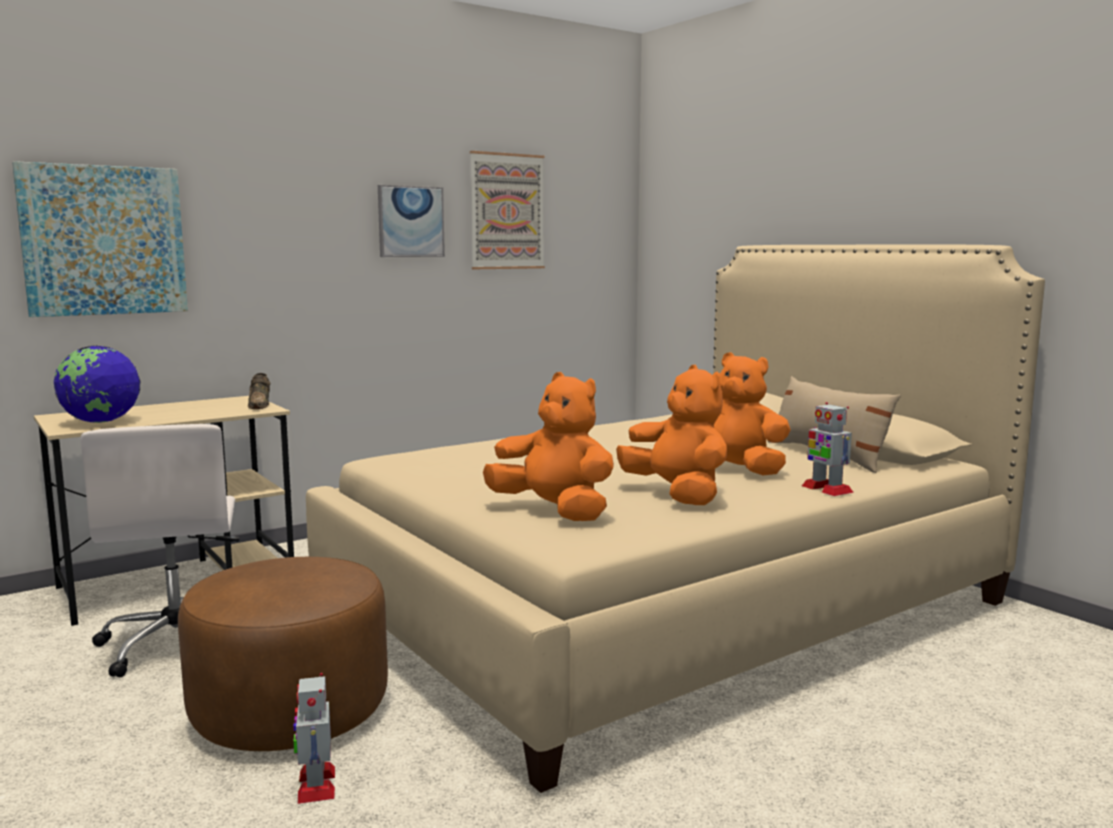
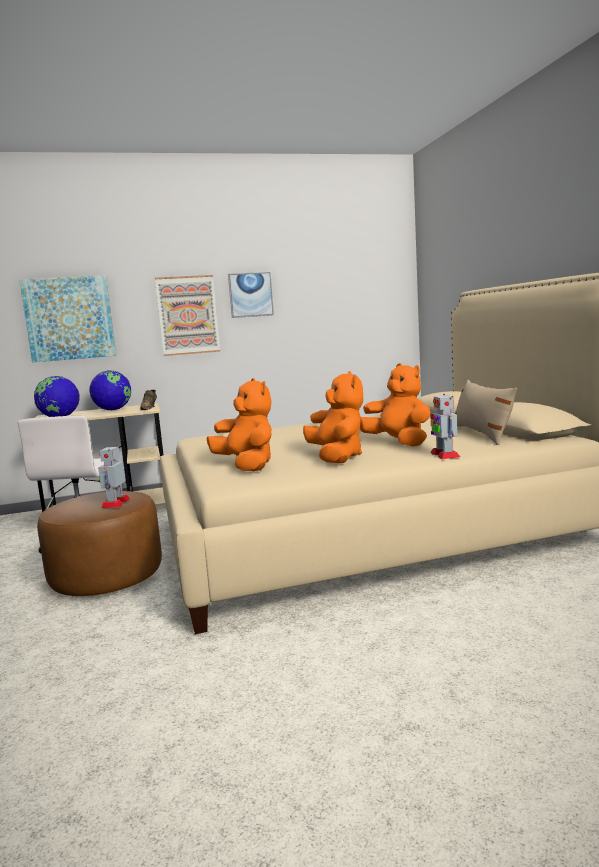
camera: 20 degrees right, 0 degrees up
toy robot [293,673,335,804] -> toy robot moved to [98,445,130,508]
picture [470,151,545,269] -> picture moved to [155,275,220,356]
none -> globe [89,370,131,410]

